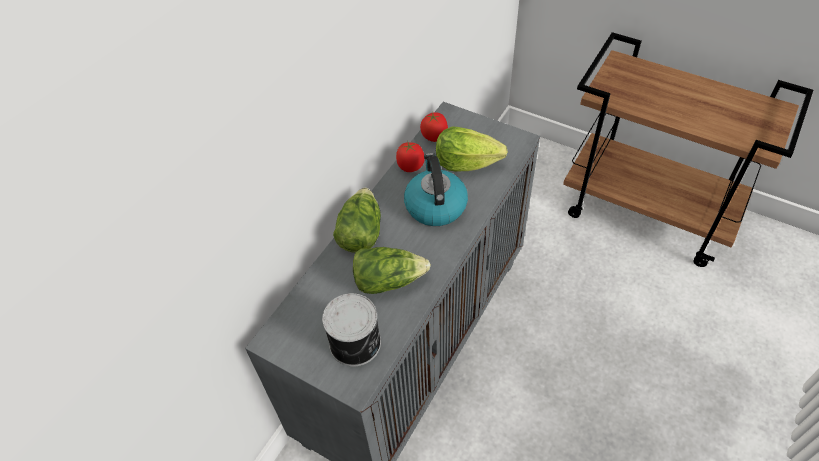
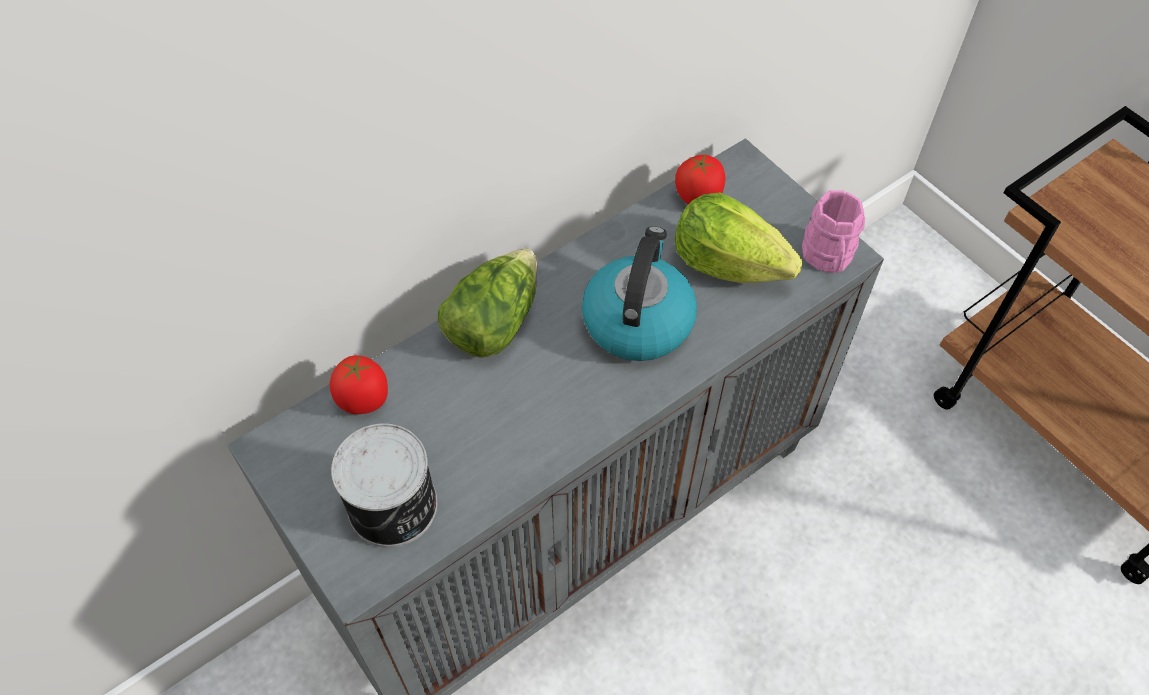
camera: 20 degrees right, 5 degrees up
lettuce [353,247,431,294] -> none
tomato [396,142,425,172] -> tomato moved to [330,355,388,414]
none -> pink mug [802,190,865,273]

